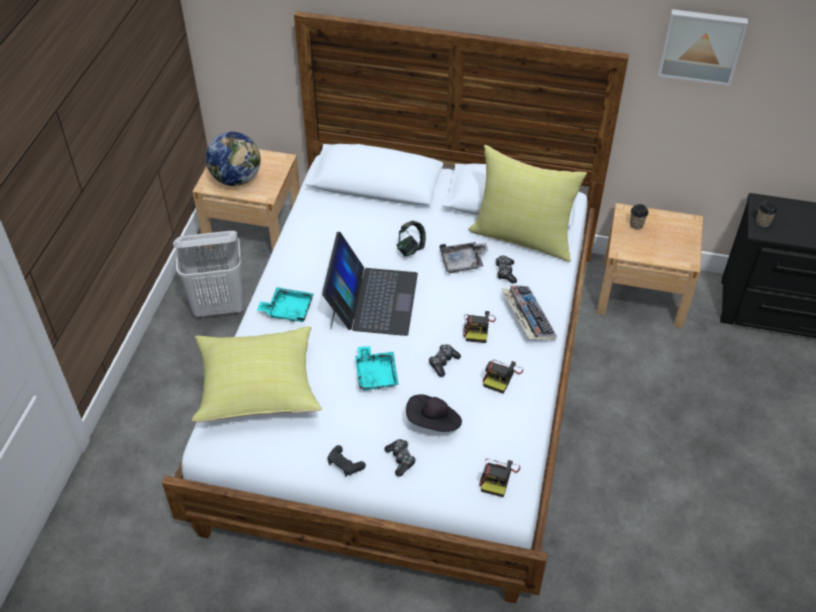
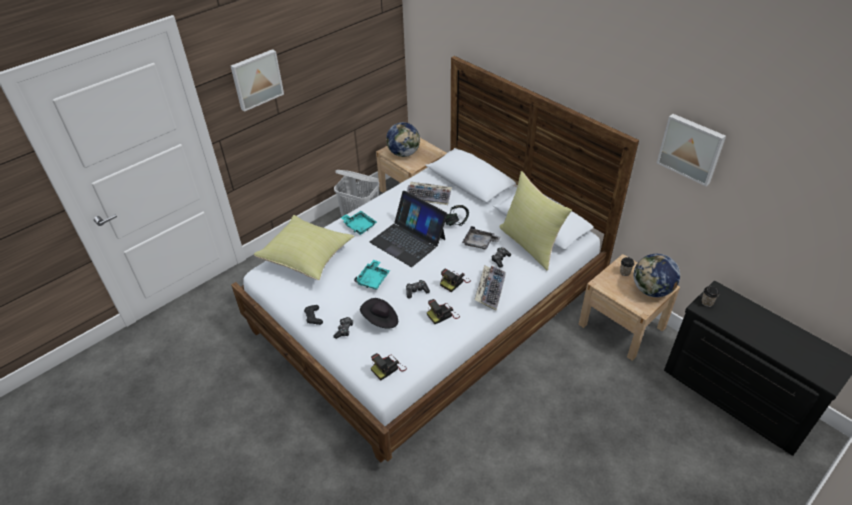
camera: 35 degrees right, 5 degrees down
laptop [322,232,418,336] -> laptop turned 90 degrees clockwise [370,191,447,267]
none -> picture [231,49,284,112]
none -> keyboard [407,182,452,205]
none -> globe [633,254,680,297]

